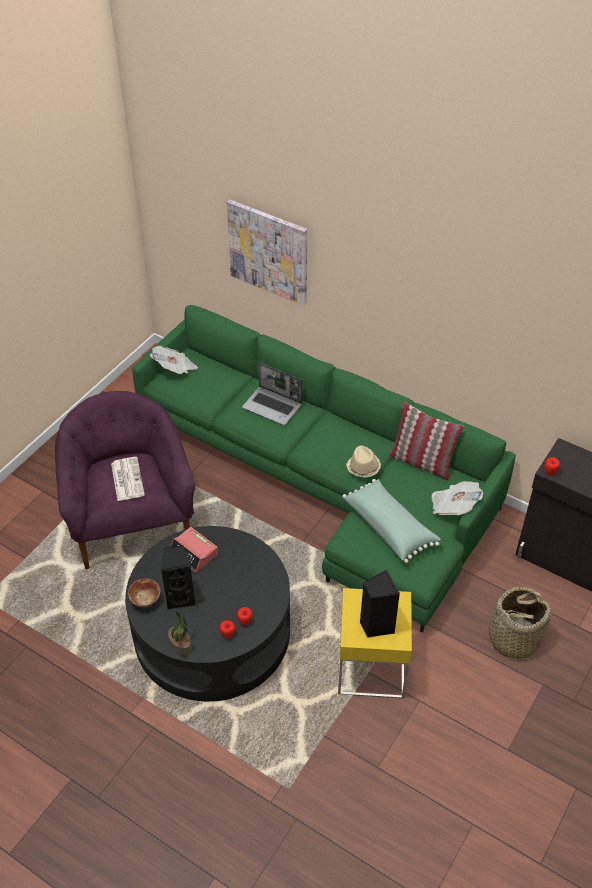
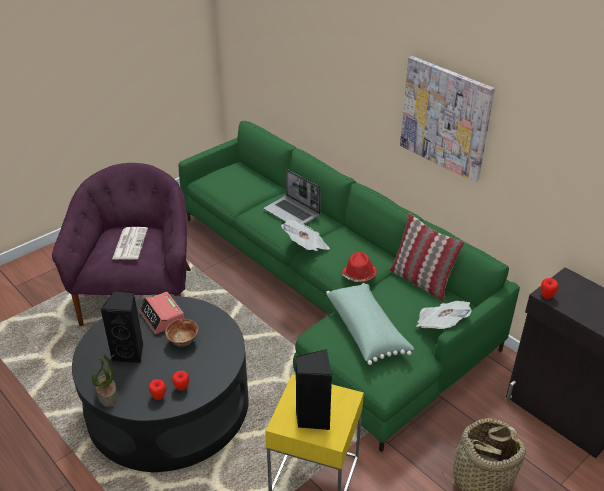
camera: 15 degrees right, 10 degrees down
bowl [128,578,160,607] -> bowl moved to [165,319,198,347]
newspaper [150,346,198,374] -> newspaper moved to [281,220,330,251]
picture [227,199,307,306] -> picture moved to [400,56,495,183]
beige hat [346,446,381,477] -> red hat [342,252,377,282]

